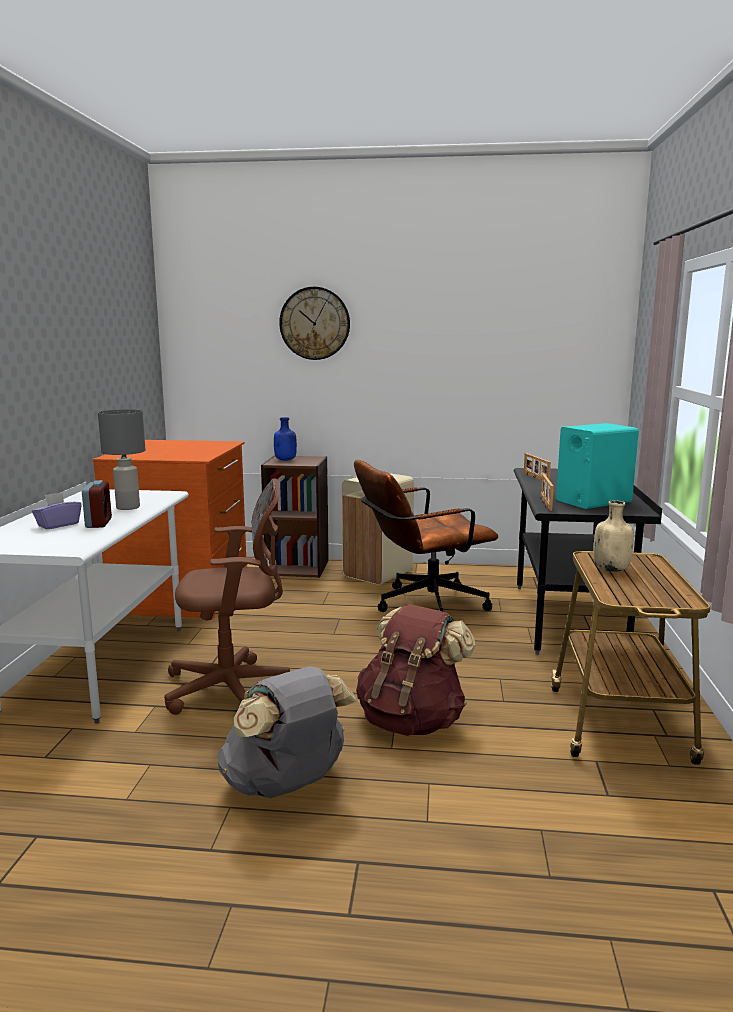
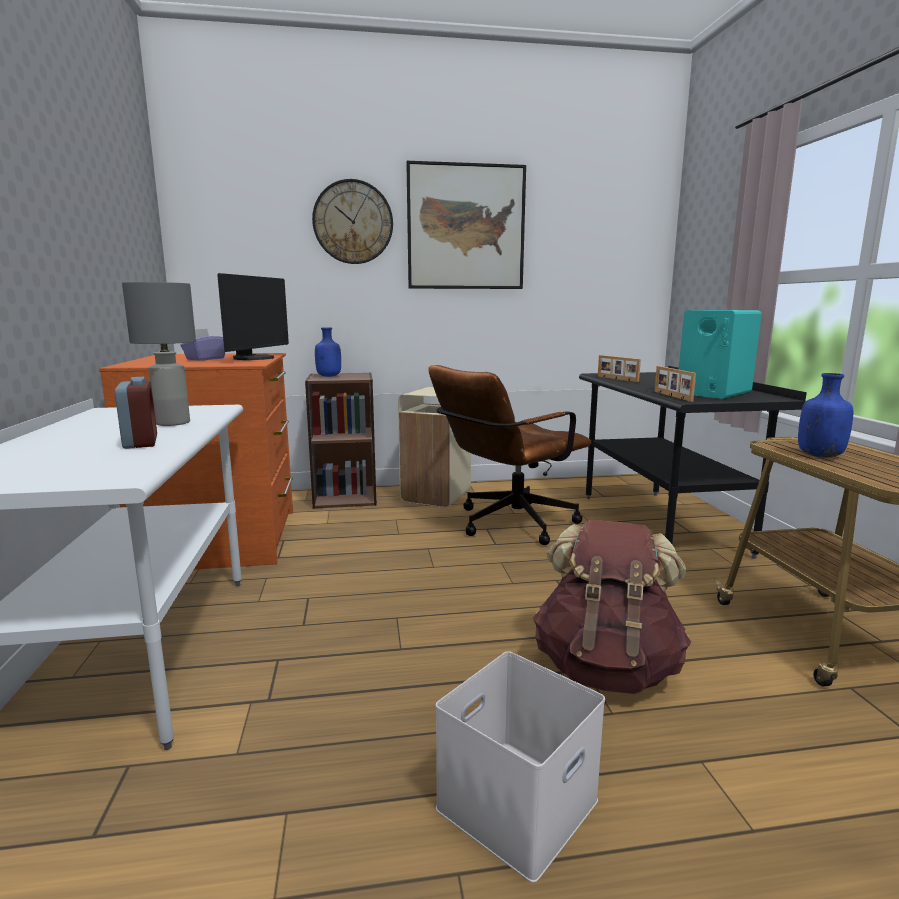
camera: 15 degrees left, 0 degrees up
purple tissue box [32,492,82,529] -> purple tissue box moved to [180,328,225,360]
brown office chair [164,478,290,715] -> none
grey backpack [217,666,357,798] -> white storage box [435,651,605,883]
beige bottle [593,500,634,572] -> blue bottle [798,373,853,457]
none -> monitor [217,273,289,360]
none -> picture [406,161,526,289]

